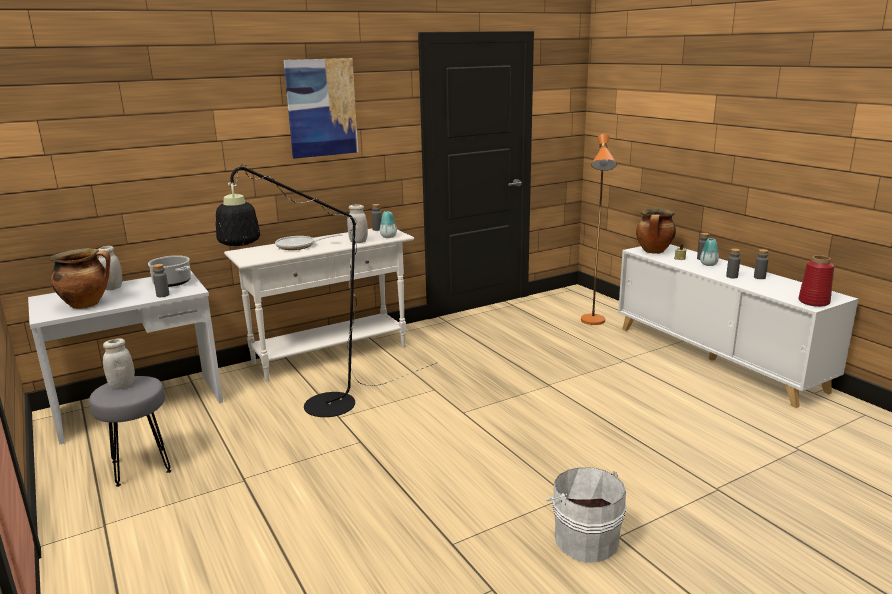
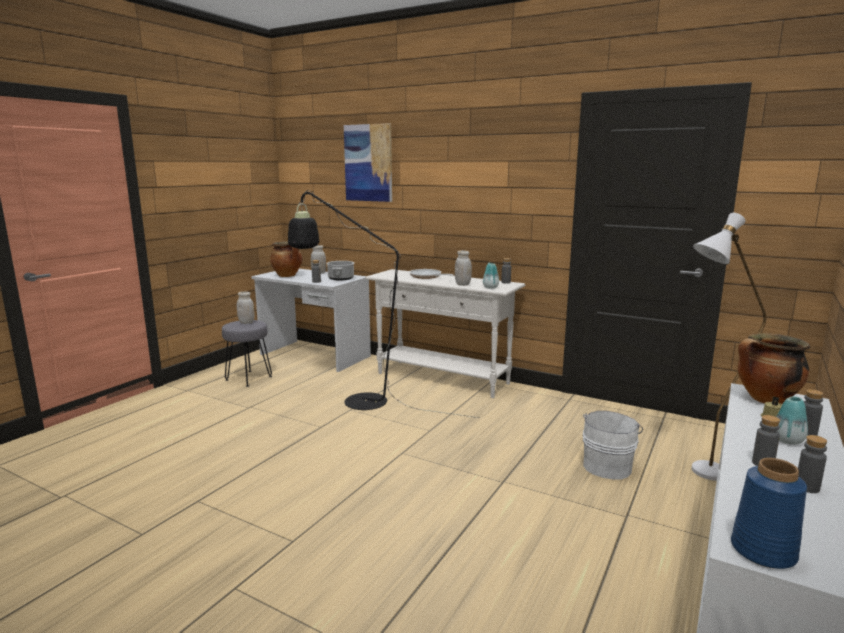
camera: 60 degrees right, 5 degrees down
picture [284,58,358,159] -> picture moved to [344,123,392,202]
white bucket [546,467,626,563] -> white bucket moved to [583,411,643,480]
orange floor lamp [581,134,617,325] -> white floor lamp [692,213,766,481]
red vase [798,255,834,307] -> blue vase [731,458,807,569]

